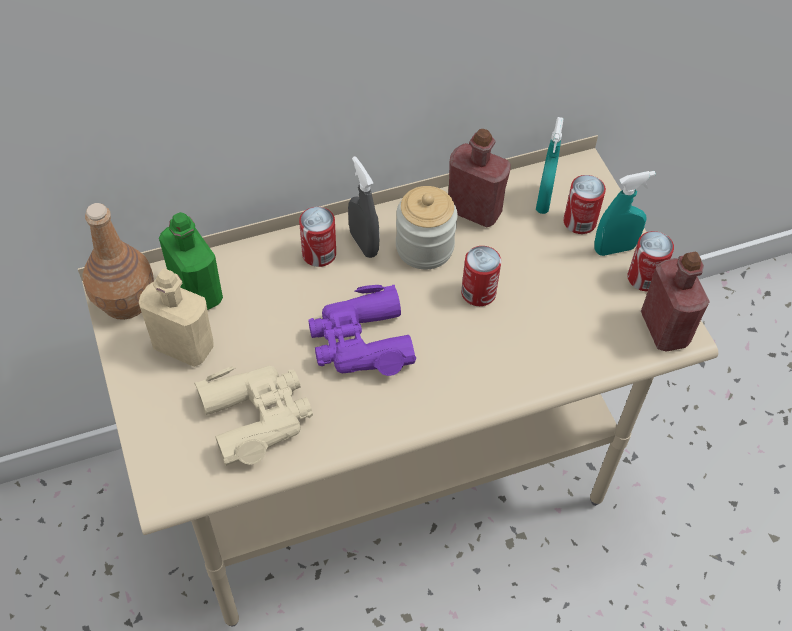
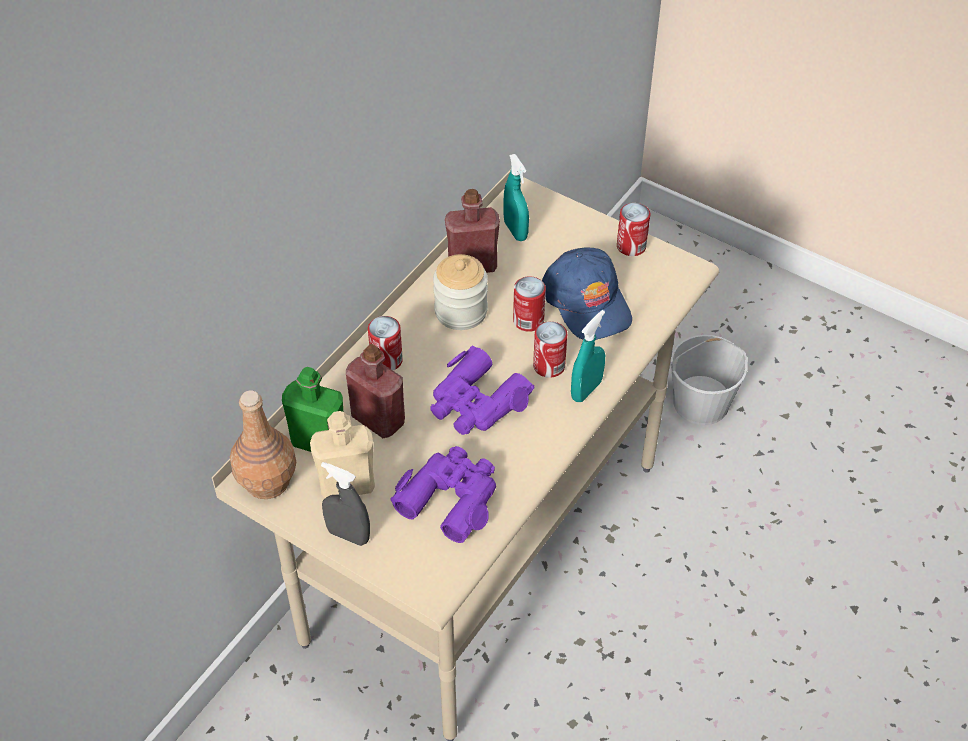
camera: 35 degrees left, 5 degrees down
beige binoculars [194,366,313,466] -> purple binoculars [390,446,496,543]
grey spray bottle [348,156,380,258] -> grey spray bottle moved to [321,462,370,546]
can [563,175,606,234] -> can moved to [533,321,567,378]
turquoise spray bottle [594,171,656,256] -> turquoise spray bottle moved to [571,310,605,402]
red bottle [641,252,710,352] -> red bottle moved to [346,344,405,438]
none -> blue cap [542,248,632,340]
none -> white bucket [670,335,748,425]

